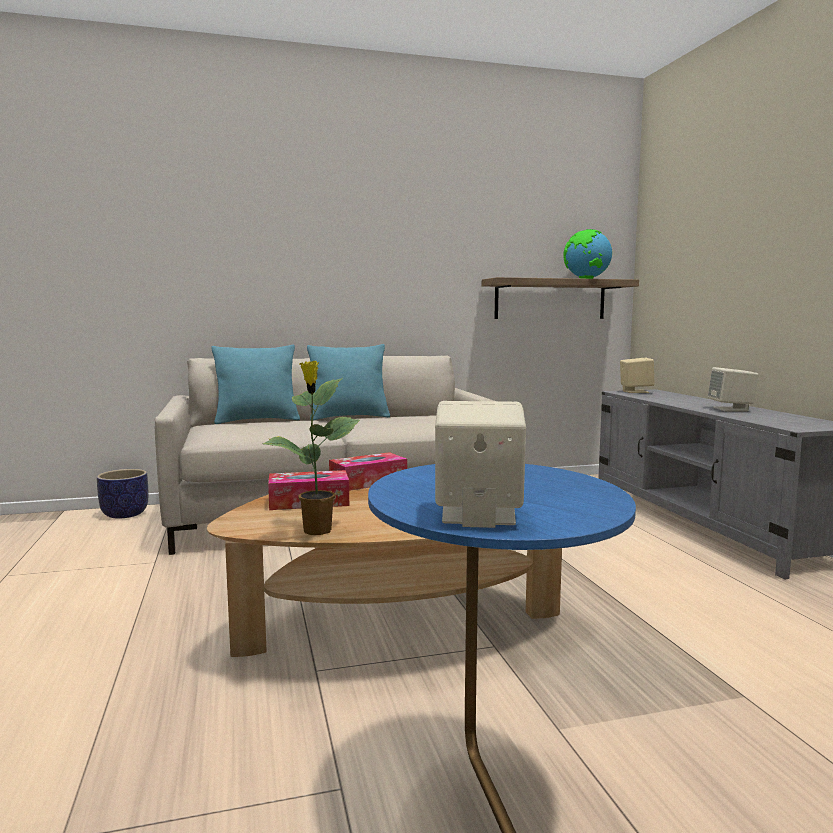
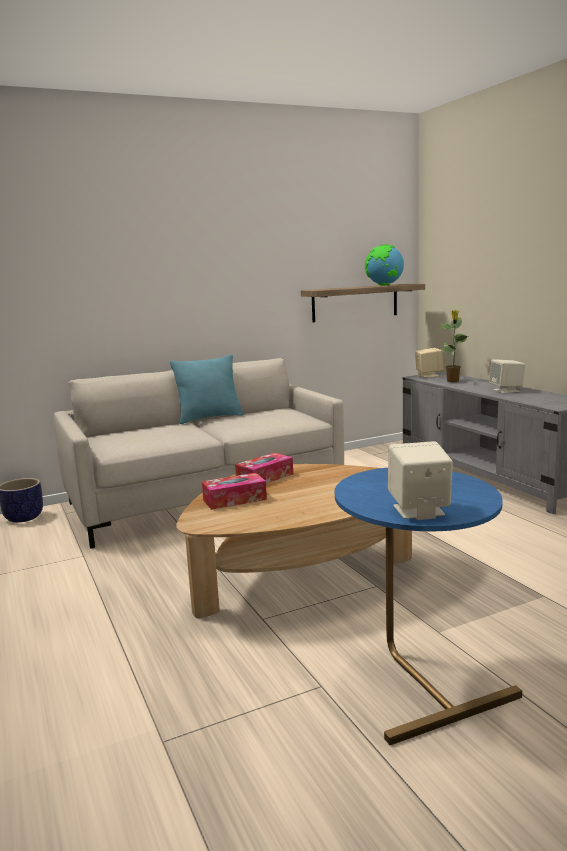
camera: 10 degrees left, 5 degrees up
turquoise pillow [212,345,300,424] -> none
potted plant [262,361,360,535] -> potted plant moved to [439,310,469,382]

